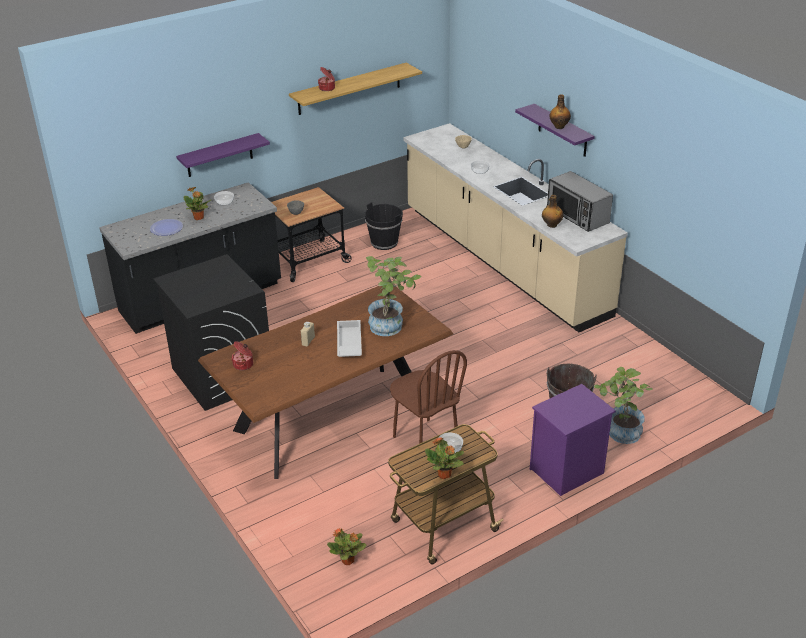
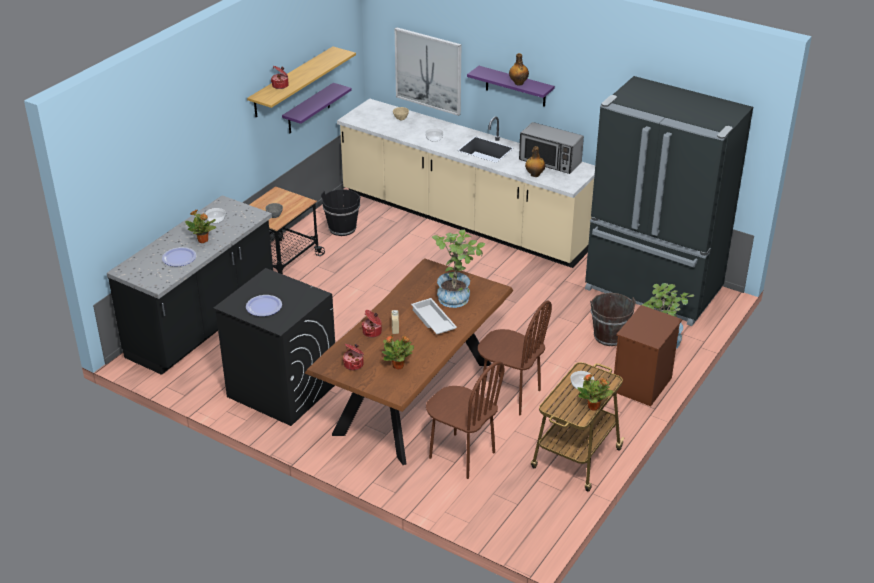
camera: 25 degrees left, 0 degrees up
purple shelf [176,133,270,177] -> purple shelf moved to [282,83,352,134]
potted plant [327,528,367,565] -> potted plant moved to [382,335,414,369]
purple nightstand [530,384,616,496] -> brown nightstand [614,305,682,406]
none -> plate [246,295,282,316]
none -> cooking pot [362,310,382,338]
none -> picture [395,27,461,116]
none -> brown chair [426,361,505,479]
none -> black fridge [585,76,753,326]

